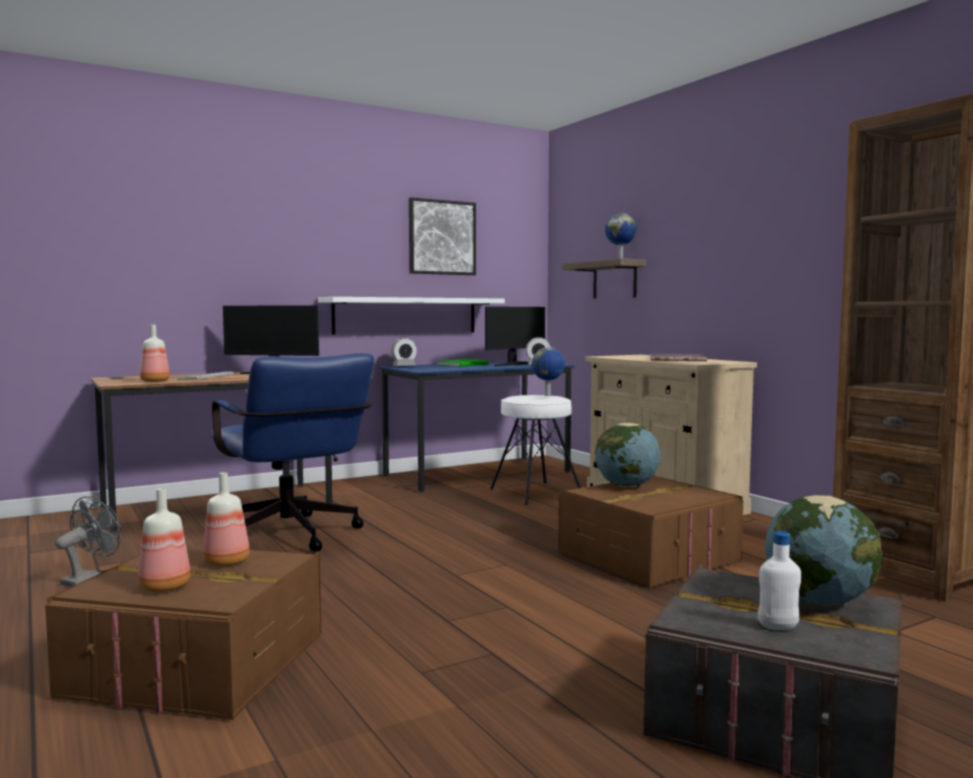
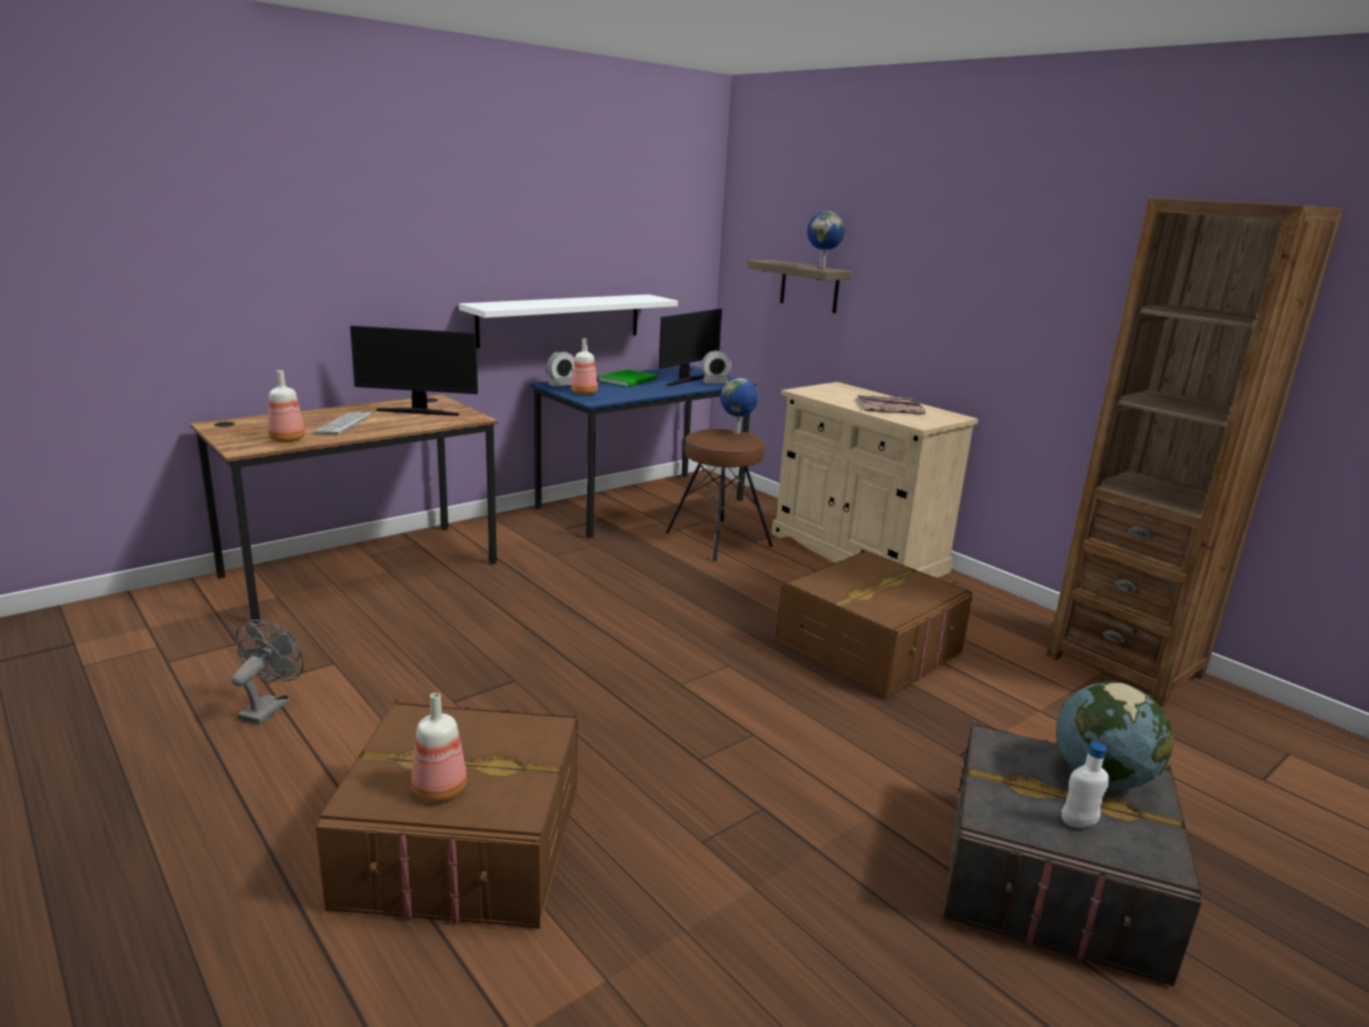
camera: 10 degrees left, 15 degrees up
bottle [203,472,250,567] -> bottle moved to [571,338,598,395]
blue office chair [212,353,374,552] -> none
picture [409,197,476,275] -> none
white stool [490,395,581,505] -> brown stool [666,429,773,561]
globe [595,423,661,488] -> none

